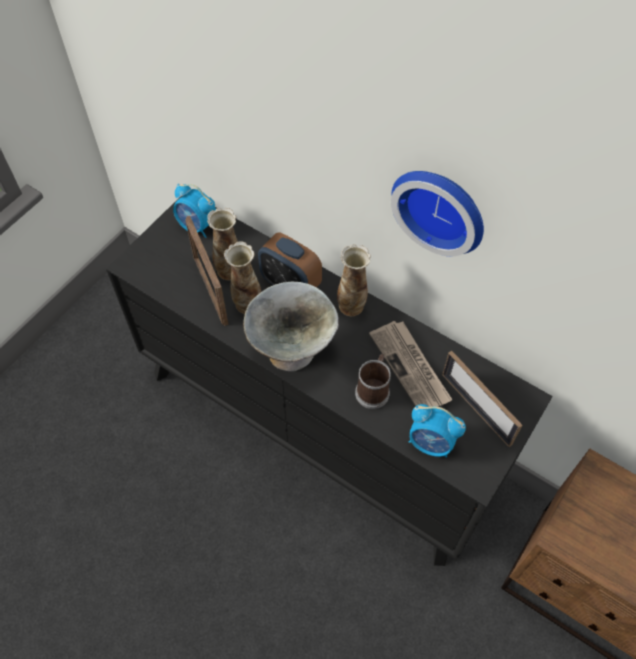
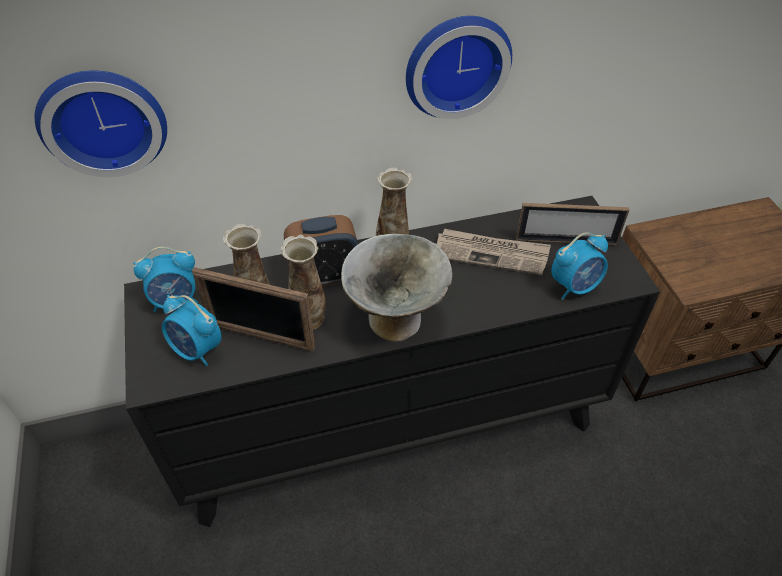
camera: 50 degrees left, 10 degrees down
mug [355,354,391,409] -> none
none -> wall clock [34,70,167,177]
none -> alarm clock [162,295,221,366]

